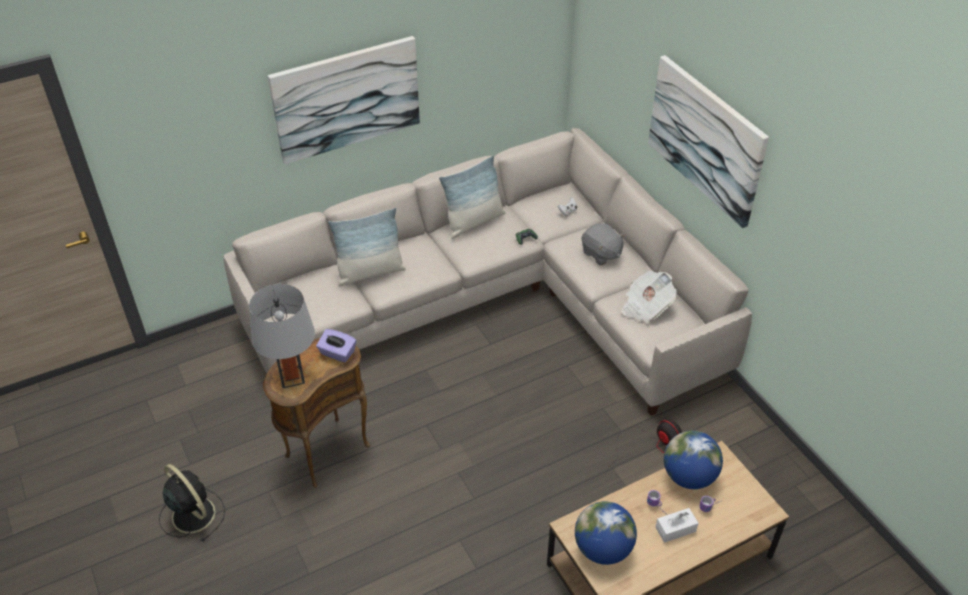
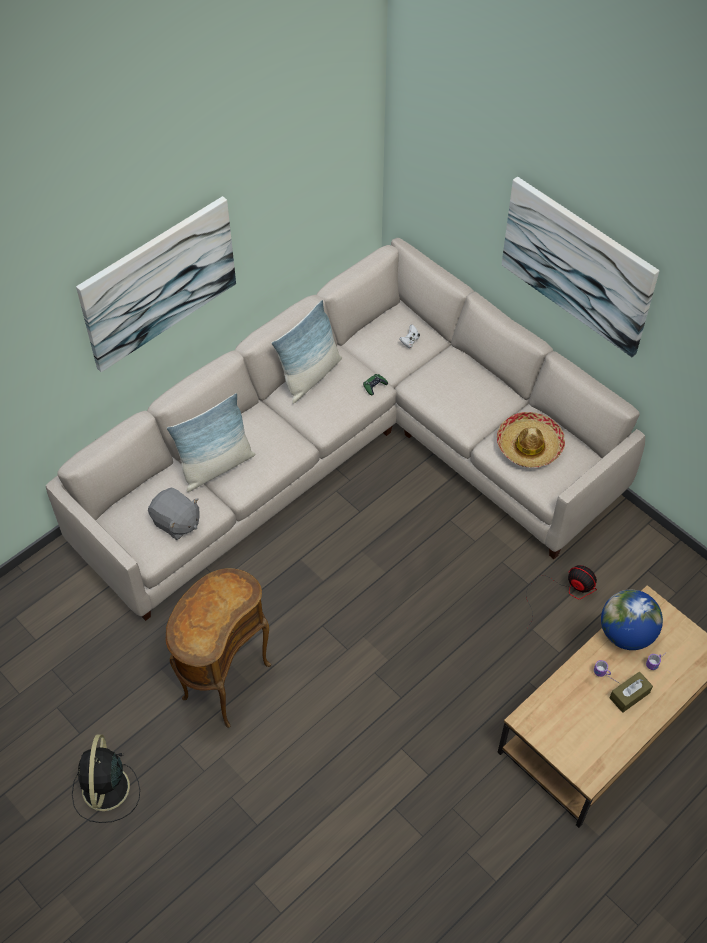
camera: 15 degrees left, 10 degrees up
black fan [159,464,225,542] -> black fan turned 120 degrees counterclockwise [72,734,140,823]
grey table lamp [249,284,315,389] -> none
purple tissue box [316,329,356,363] -> none
globe [575,501,637,565] -> none
grey plush toy [582,223,625,265] -> grey plush toy moved to [148,488,200,540]
newspaper [621,271,677,323] -> hat [497,412,565,467]
white tissue box [655,508,698,543] -> brown tissue box [610,672,653,713]

